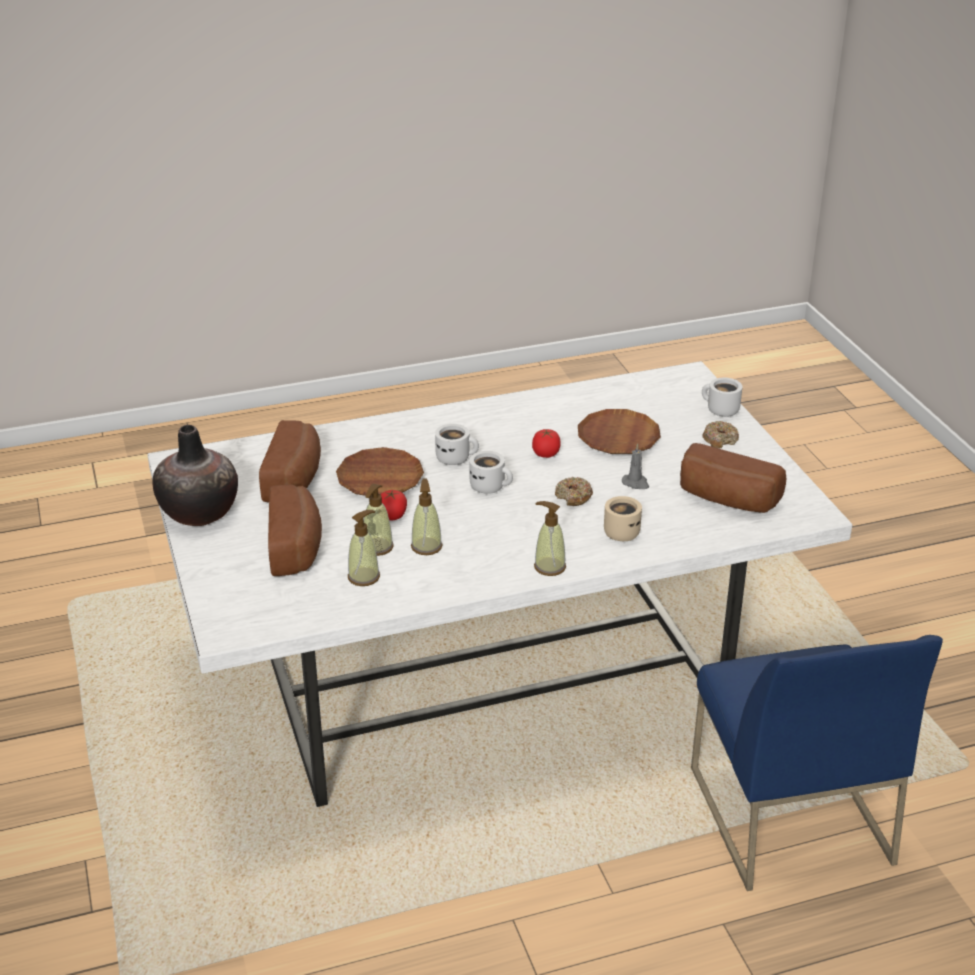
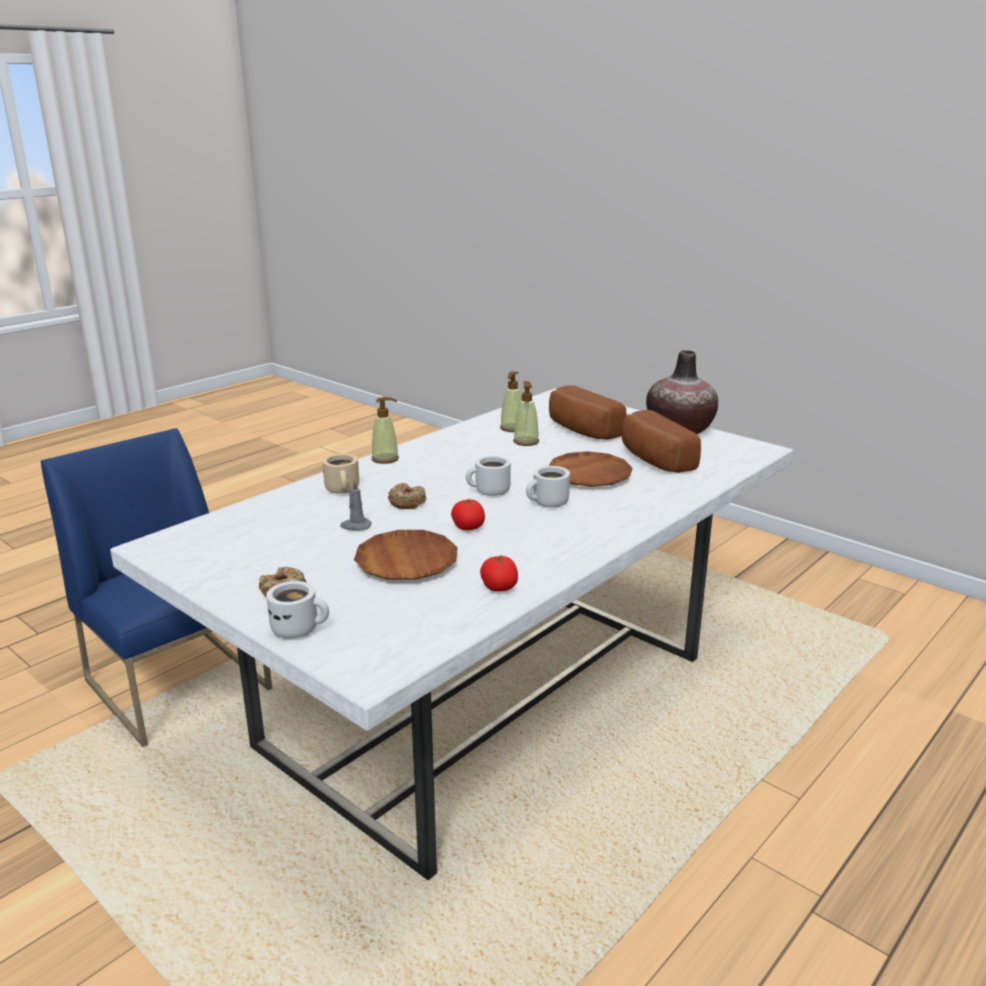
camera: 150 degrees right, 10 degrees down
tomato [381,490,407,520] -> tomato moved to [480,555,518,592]
soap dispenser [411,478,443,555] -> none
bread [680,443,787,513] -> none

